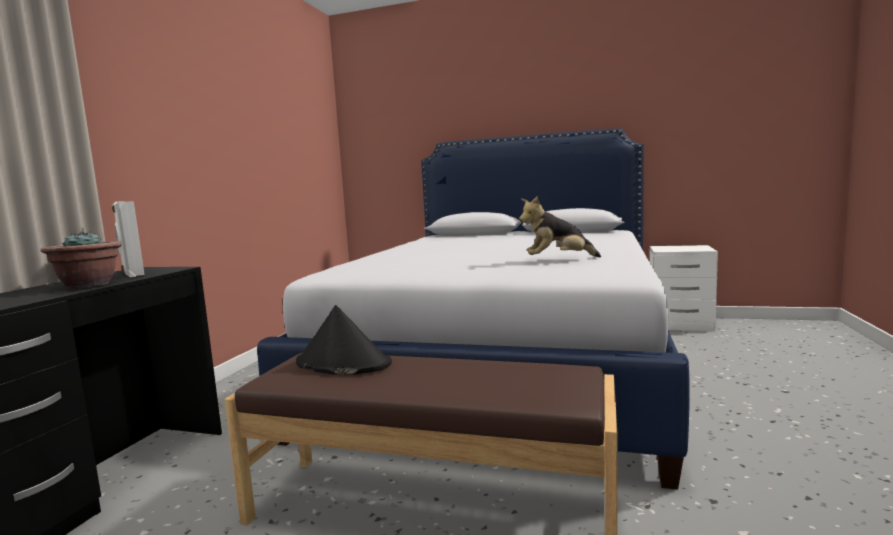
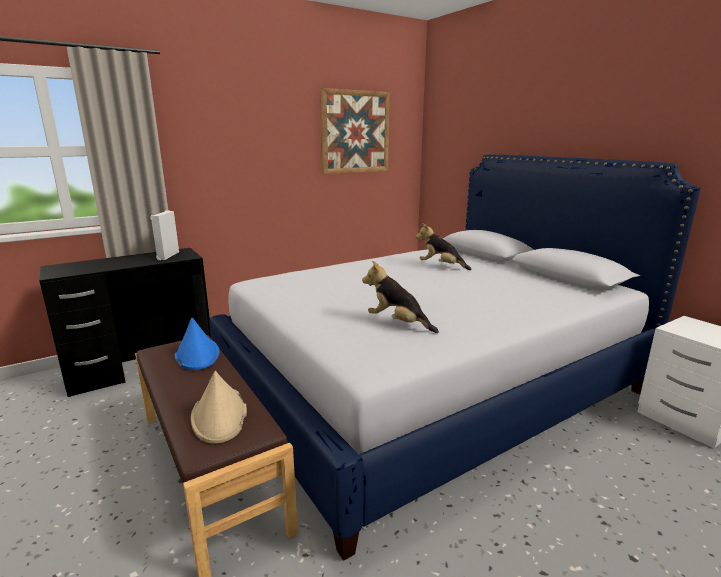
camera: 40 degrees right, 10 degrees up
potted plant [40,231,122,289] -> none
black hat [296,305,392,374] -> blue hat [175,318,219,370]
none -> beige hat [191,371,247,444]
none -> picture [320,88,390,174]
none -> plush toy [416,223,471,270]

